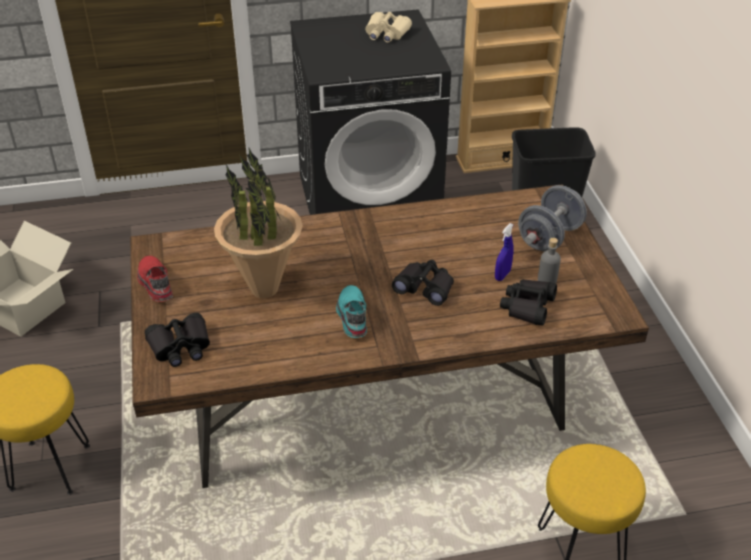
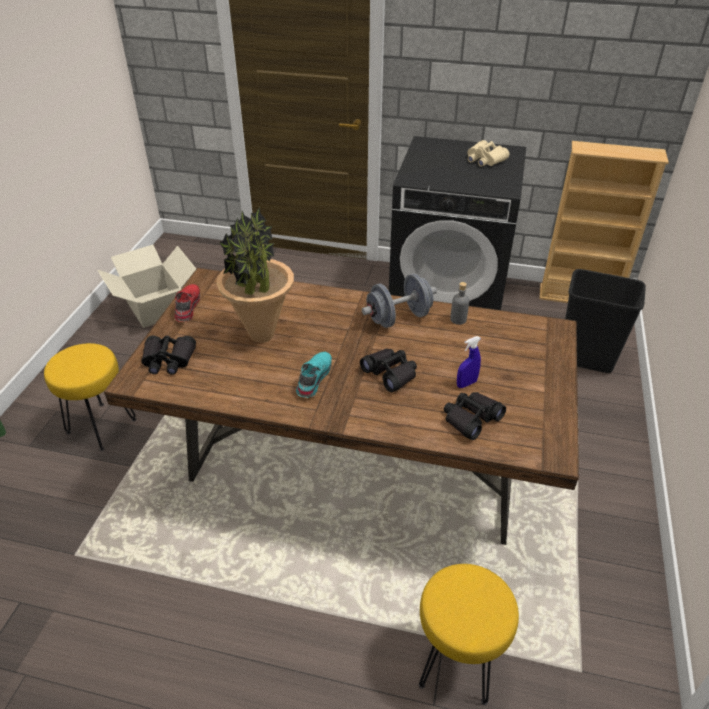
camera: 25 degrees right, 0 degrees up
grey dumbbell [518,185,587,252] -> grey dumbbell moved to [362,274,437,328]
grey bottle [538,238,561,284] -> grey bottle moved to [450,282,469,325]

